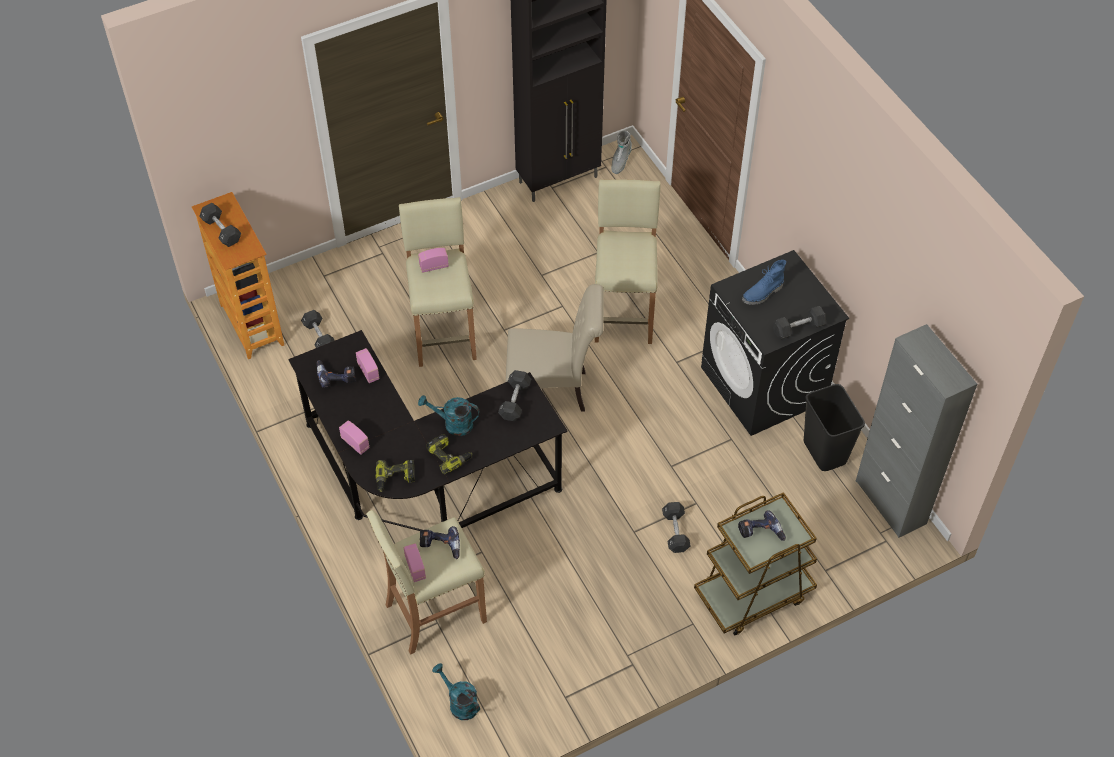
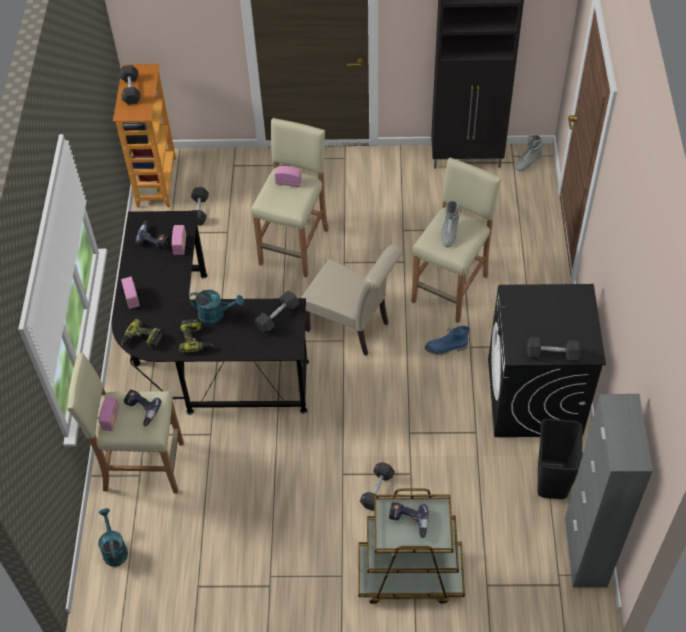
camera: 30 degrees right, 0 degrees up
turquoise watering can [418,395,479,436] -> turquoise watering can turned 150 degrees clockwise [188,290,244,325]
blue boot [742,260,786,305] -> blue boot moved to [425,326,470,355]
none -> grey boot [441,200,459,247]

